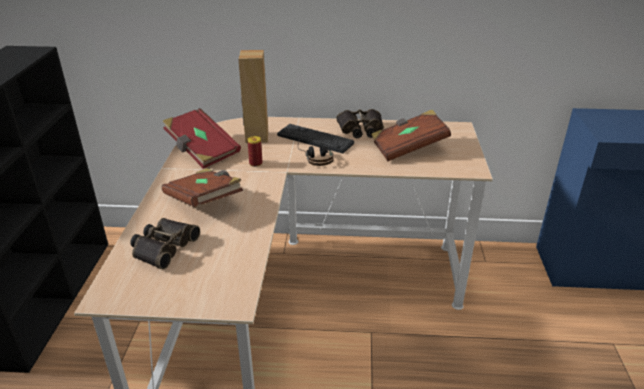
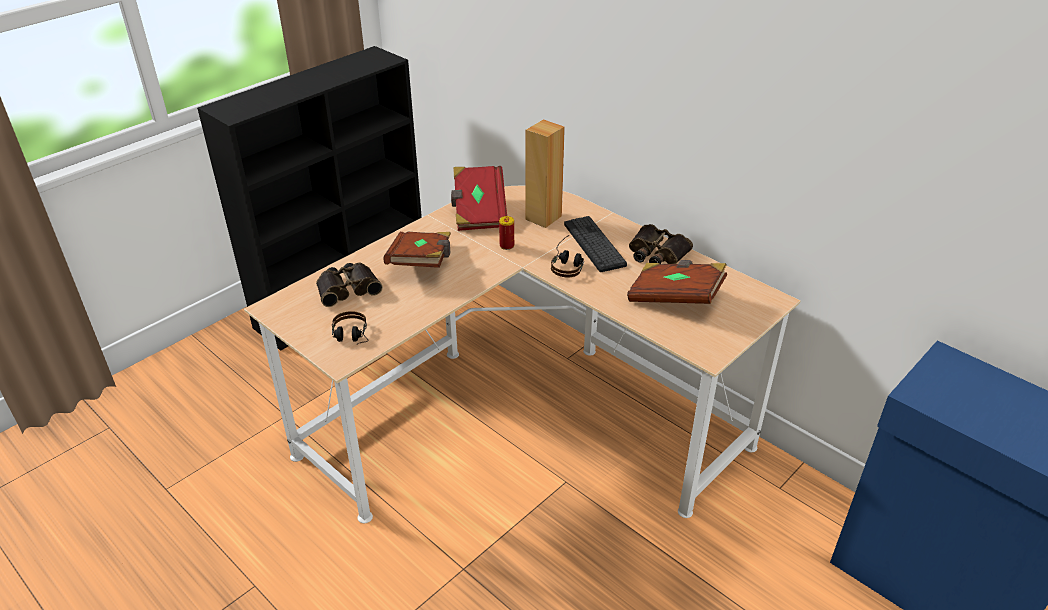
camera: 40 degrees right, 5 degrees up
none -> headphones [332,311,368,345]

